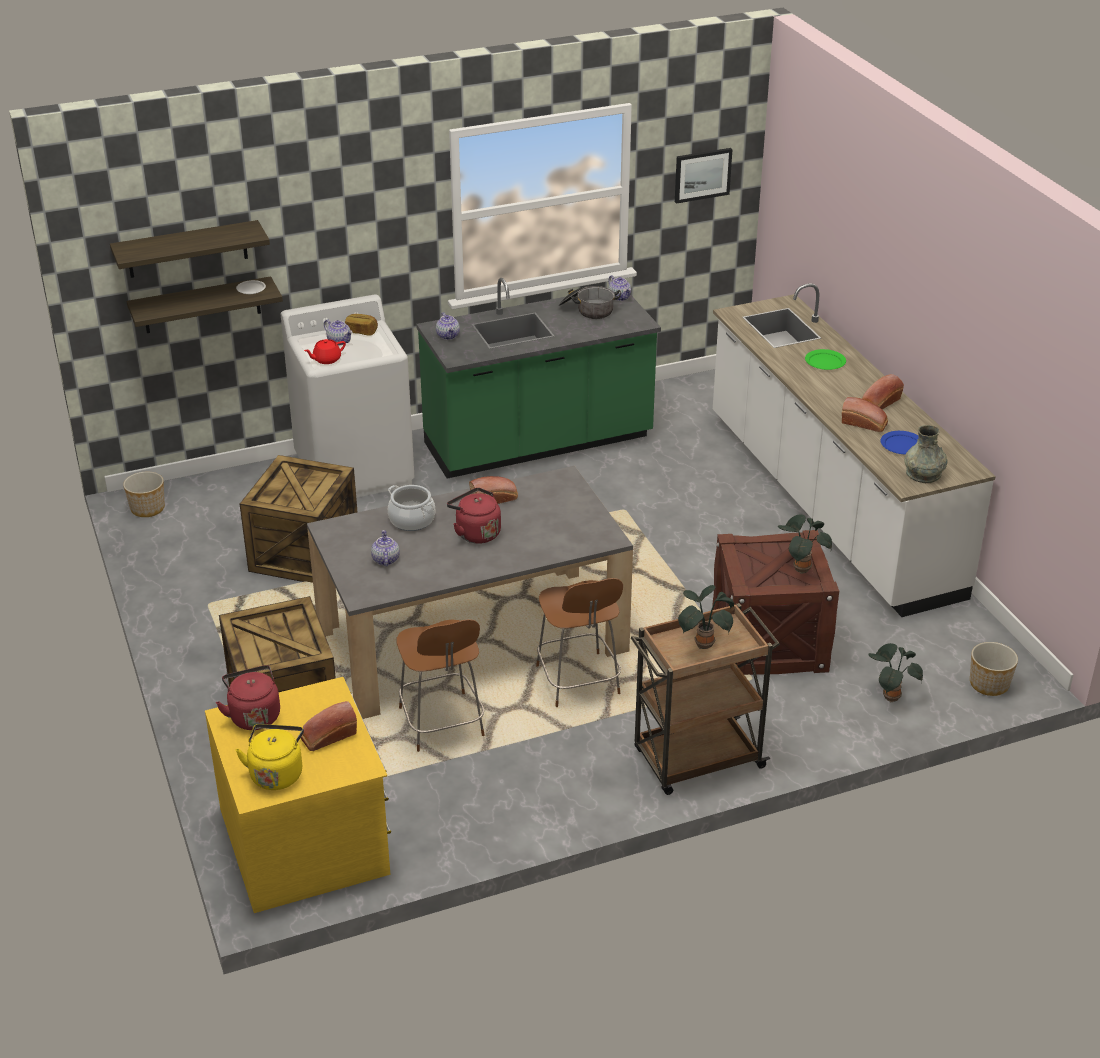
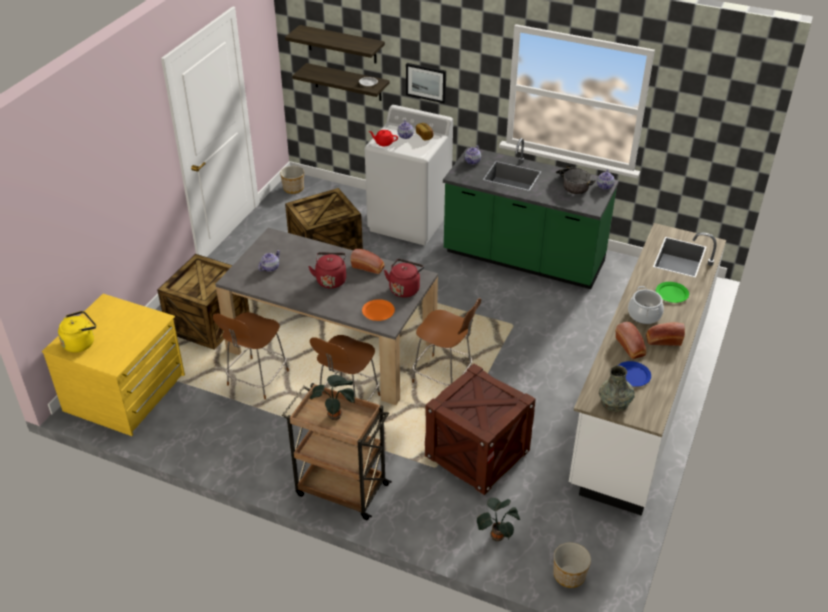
camera: 45 degrees right, 5 degrees up
red kettle [216,665,280,730] -> red kettle moved to [384,259,424,298]
bread [301,701,357,751] -> none
cooking pot [388,485,435,531] -> cooking pot moved to [628,286,664,324]
picture [675,148,732,204] -> picture moved to [406,63,446,104]
potted plant [777,515,832,574] -> none
none -> orange plate [362,299,395,321]
none -> brown chair [412,298,481,386]

